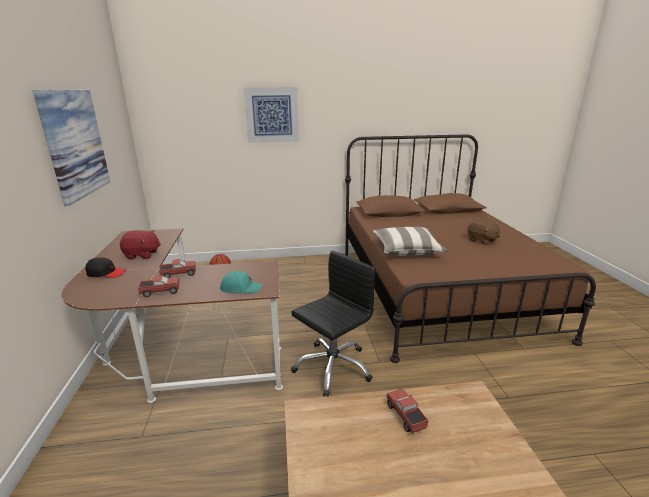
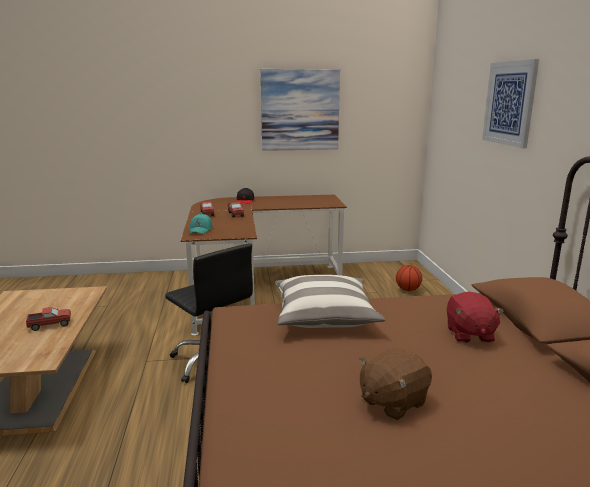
camera: 90 degrees right, 5 degrees down
red plush toy [120,230,161,259] -> red plush toy moved to [447,292,504,343]

